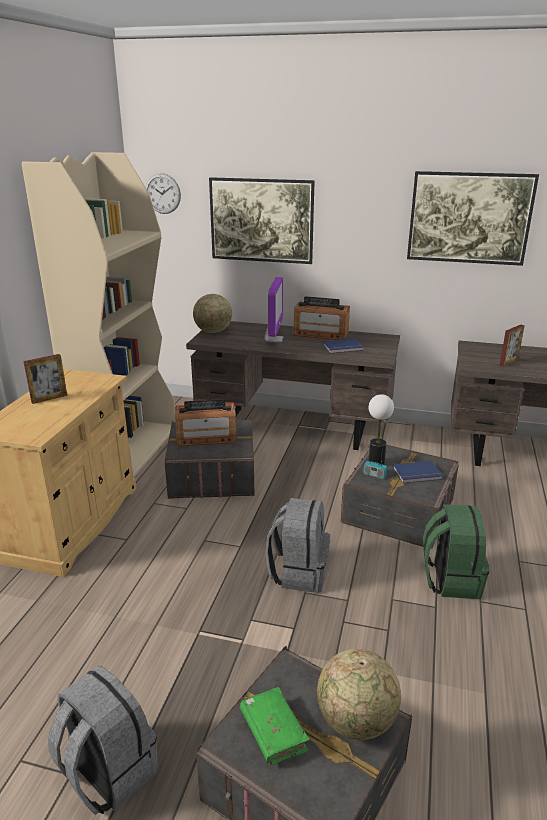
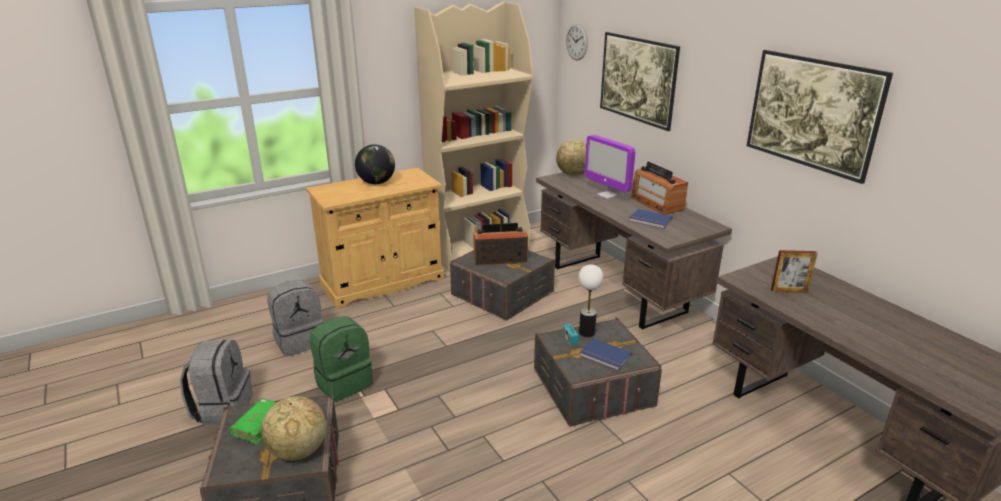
camera: 45 degrees right, 0 degrees up
picture frame [23,354,67,404] -> globe [355,144,395,184]
radio [175,399,237,446] -> radio turned 135 degrees clockwise [473,223,528,266]
monitor [264,277,283,342] -> monitor turned 90 degrees clockwise [585,135,635,199]
grey backpack [265,498,330,593] -> grey backpack moved to [267,280,323,357]
green backpack [423,504,490,599] -> green backpack moved to [310,316,373,402]

